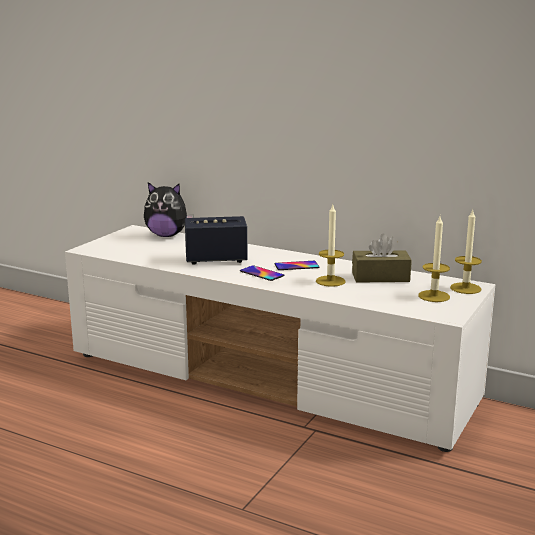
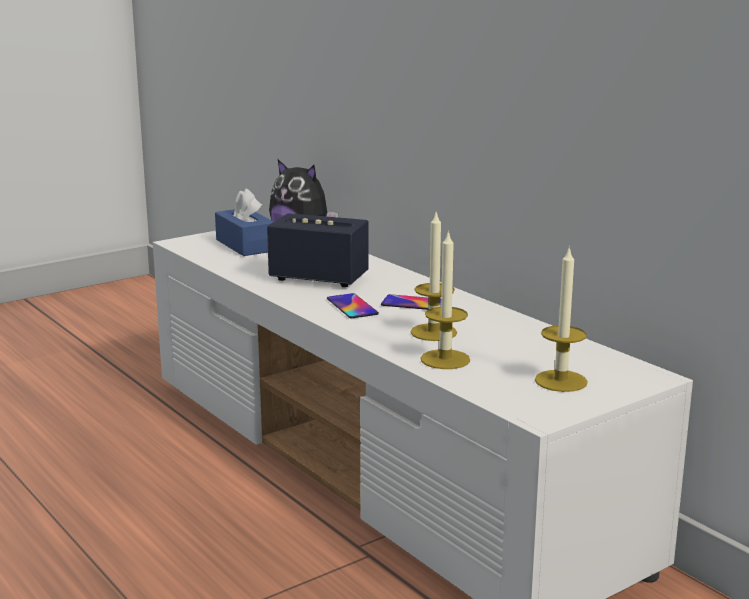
camera: 25 degrees right, 0 degrees up
brown tissue box [352,233,412,283] -> none
candle [450,209,482,294] -> candle moved to [421,230,470,369]
none -> blue tissue box [215,189,274,256]

